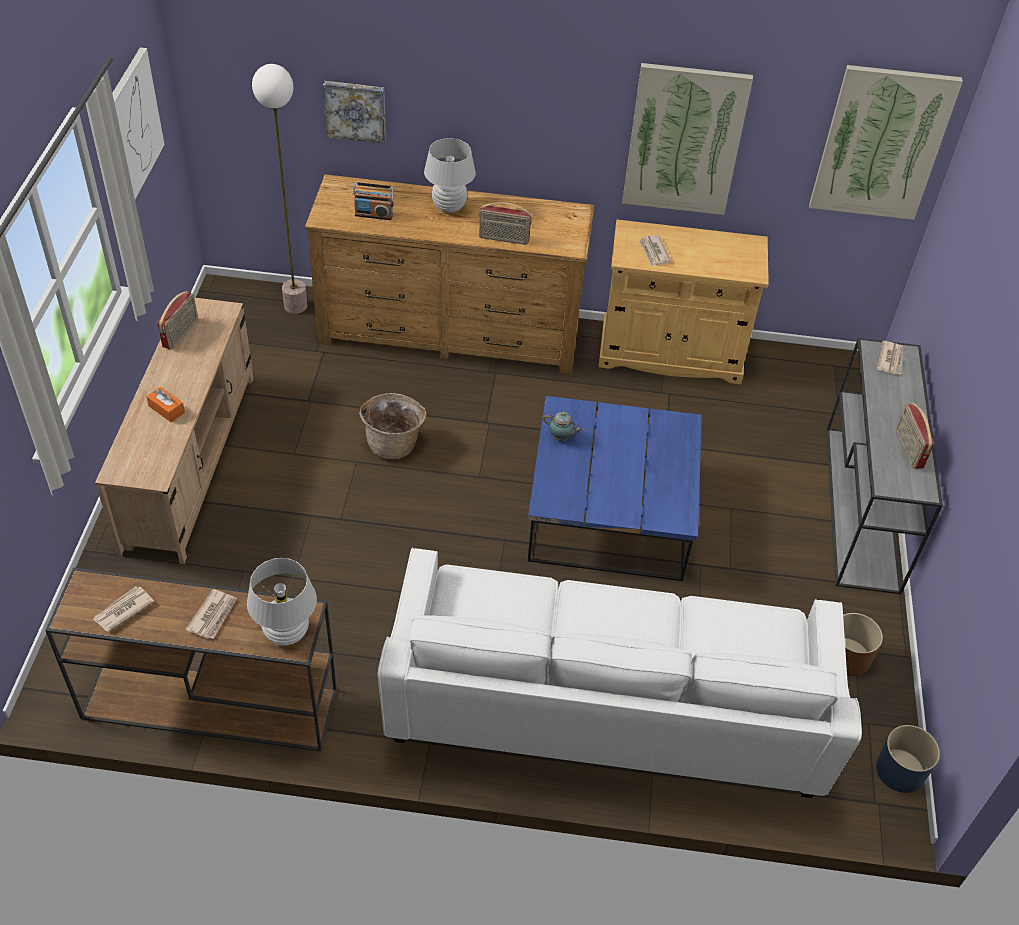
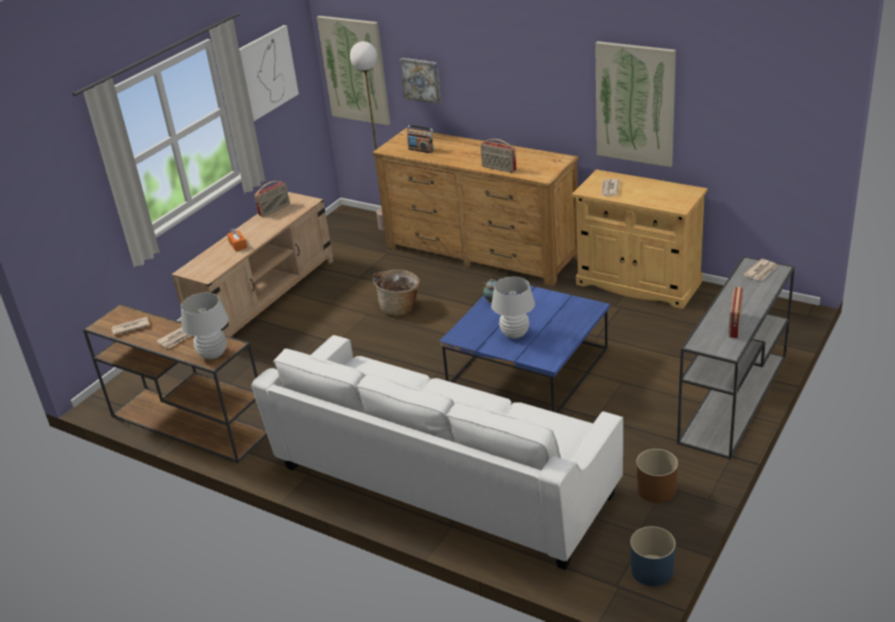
camera: 30 degrees right, 15 degrees down
white table lamp [424,138,476,213] -> white table lamp moved to [491,277,535,339]
picture [809,65,963,220] -> picture moved to [317,16,390,125]

